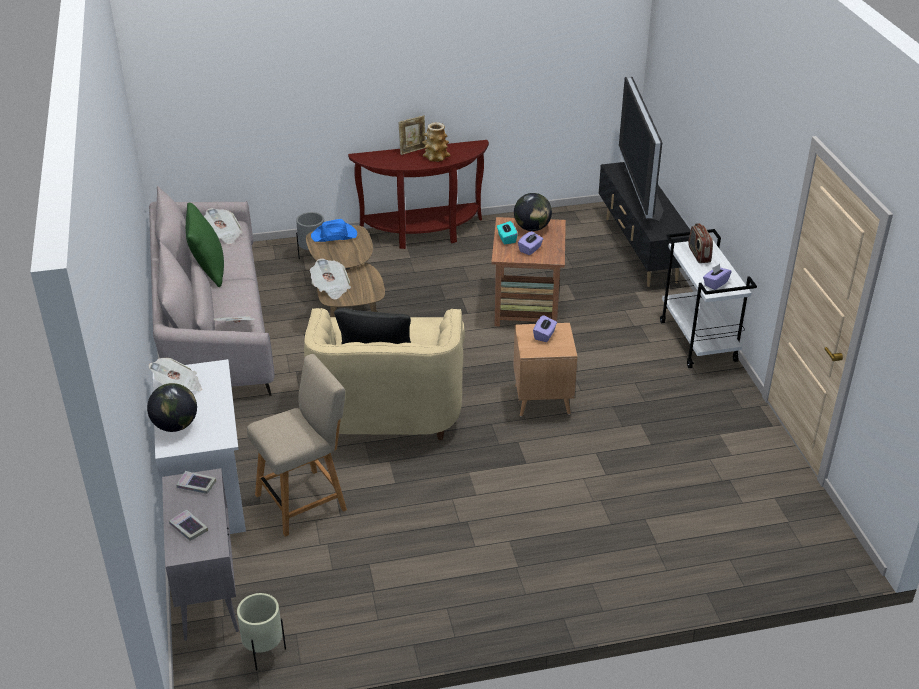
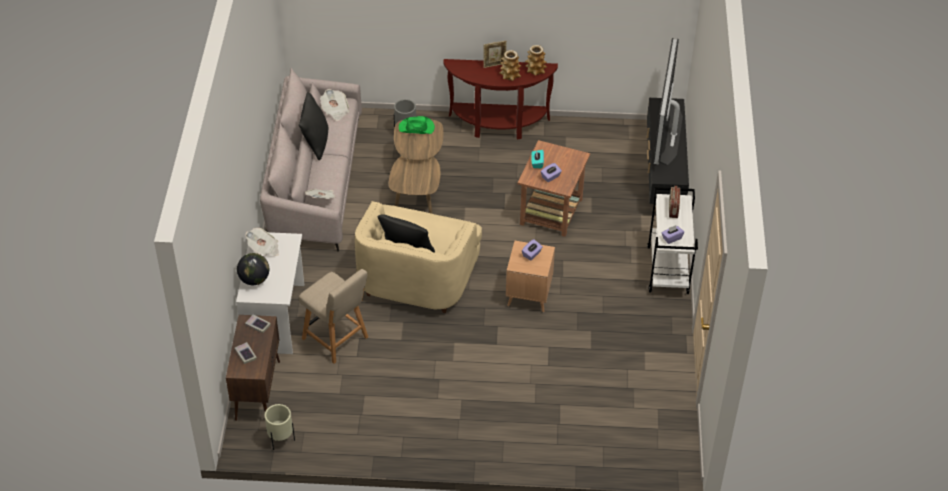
camera: 15 degrees right, 10 degrees up
grey cabinet [162,468,239,641] -> brown cabinet [226,315,280,421]
green pillow [186,203,224,287] -> black pillow [299,92,328,160]
beige chair [247,354,347,537] -> beige chair turned 60 degrees clockwise [299,269,368,364]
newspaper [310,258,351,300] -> none
blue hat [311,219,357,242] -> green hat [399,116,435,134]
globe [514,193,552,231] -> none
none -> vase [525,45,547,76]

